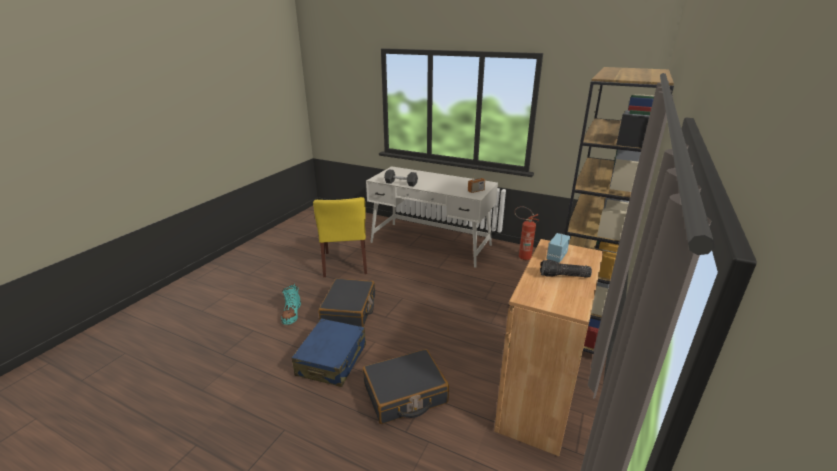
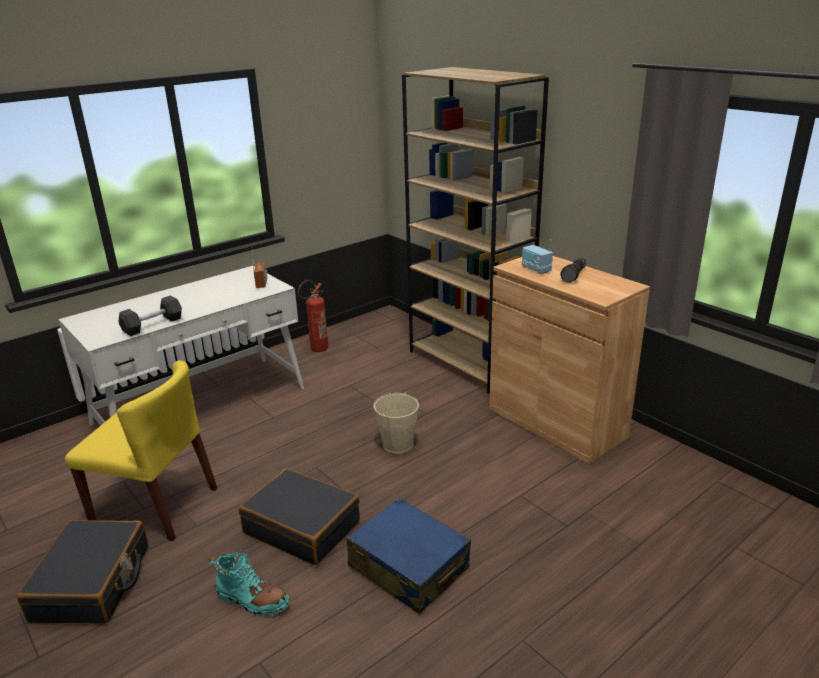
camera: 65 degrees left, 0 degrees up
black suitcase [363,349,449,424] -> black suitcase moved to [17,520,148,624]
none -> beige bucket [373,392,419,454]

